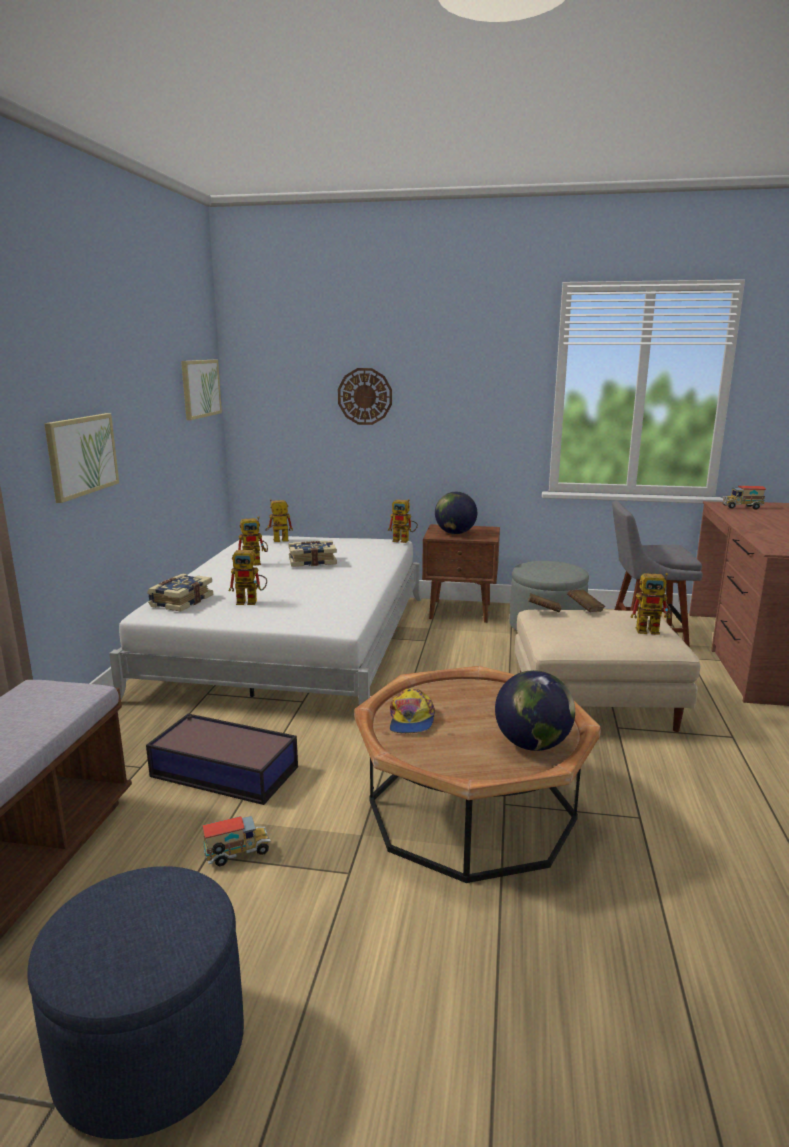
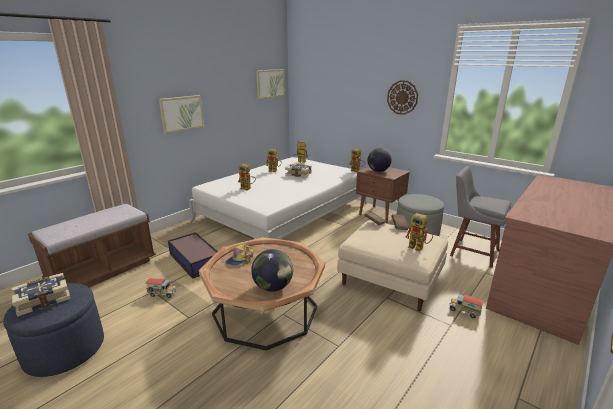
camera: 30 degrees right, 5 degrees up
book [147,574,213,612] -> book moved to [11,273,71,317]
wall clock [338,368,392,425] -> wall clock moved to [387,80,418,115]
toy truck [722,486,766,510] -> toy truck moved to [449,294,483,318]

